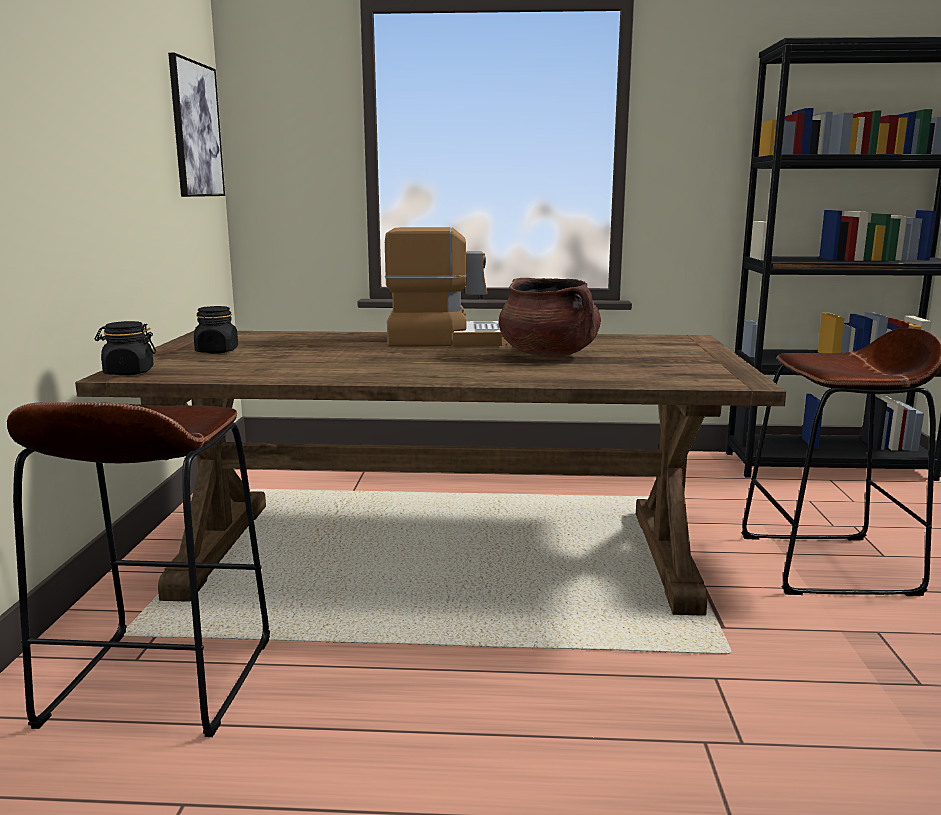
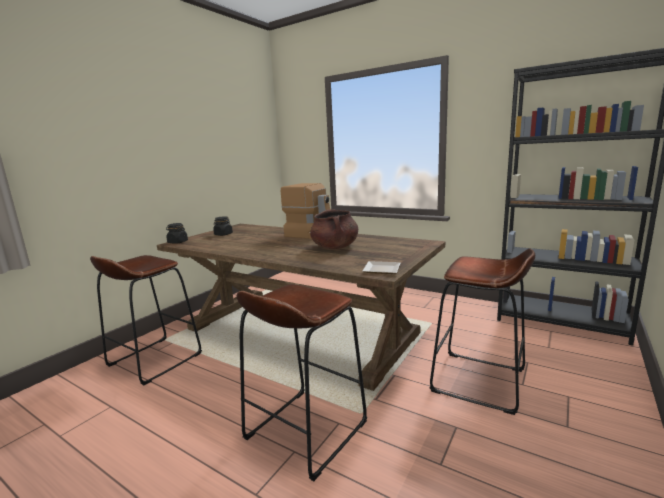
camera: 30 degrees right, 0 degrees up
picture [168,53,225,197] -> none
none -> brown stool [237,284,367,481]
none -> plate [362,261,400,274]

